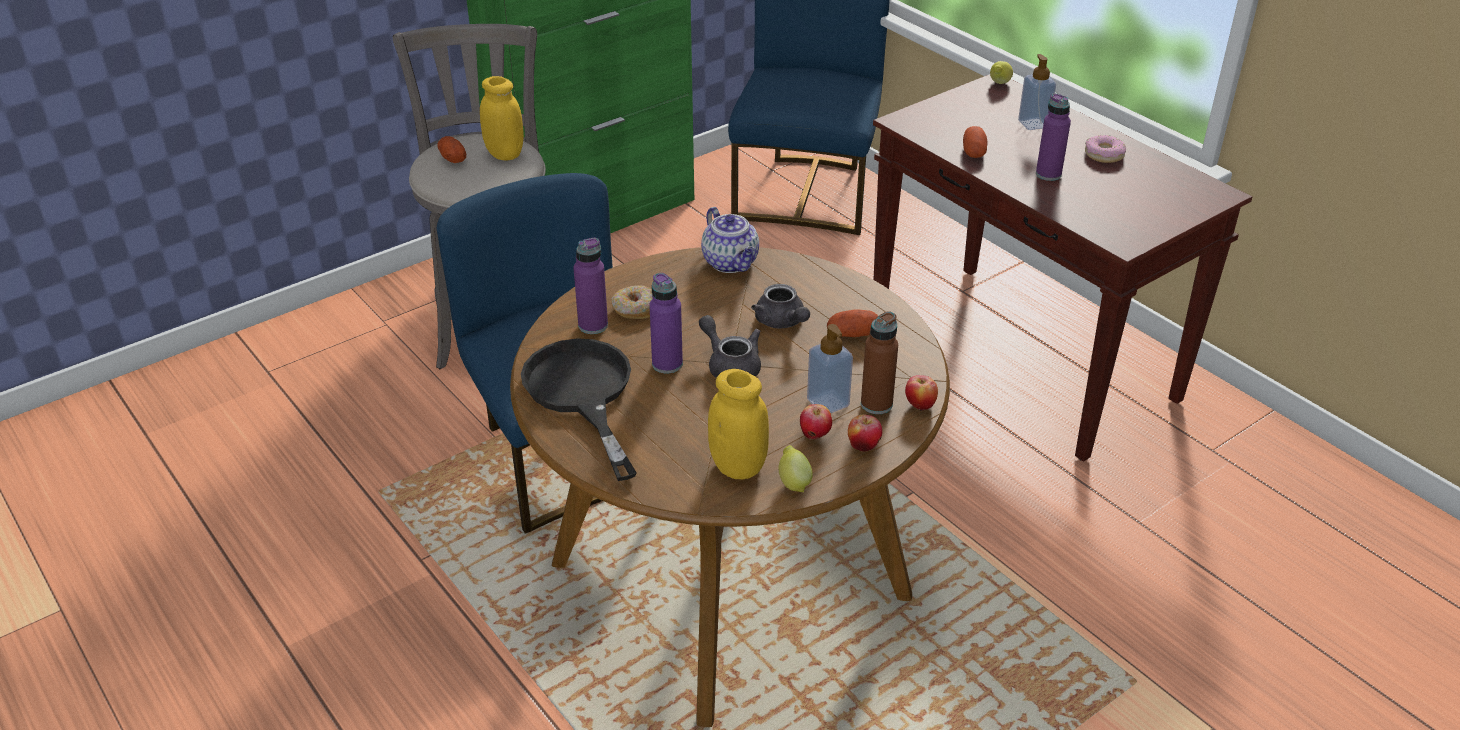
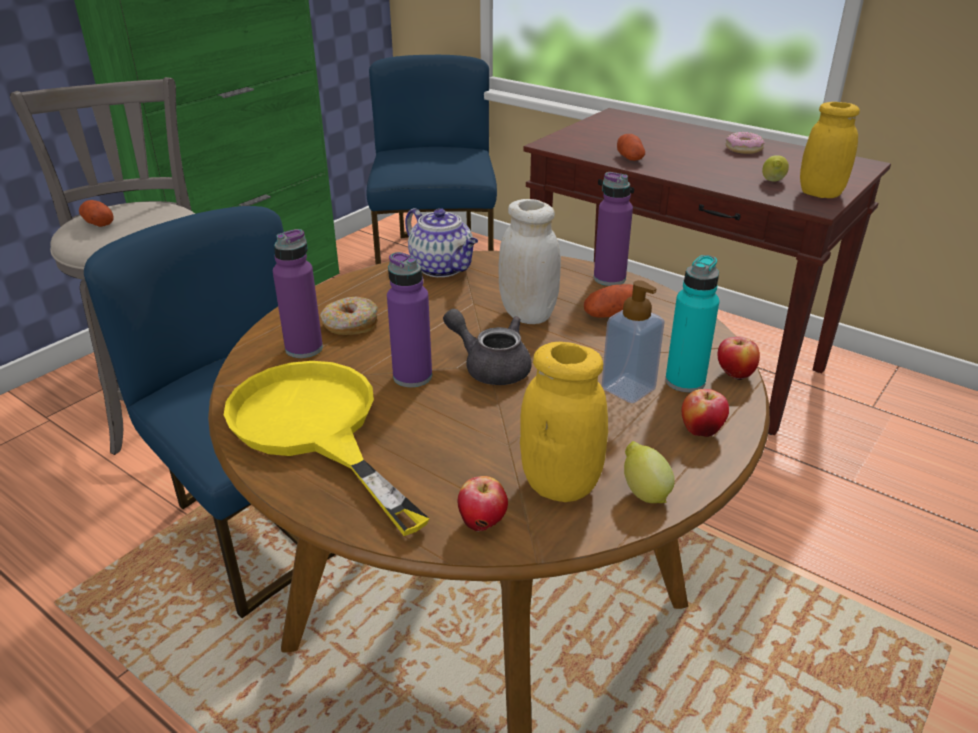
camera: 15 degrees left, 5 degrees down
yellow jar [480,76,524,161] -> yellow jar moved to [800,102,860,198]
black frying pan [521,338,637,481] -> yellow frying pan [224,361,430,536]
grey teapot [751,284,810,329] -> white jar [499,199,561,324]
apple [800,404,832,440] -> apple moved to [458,476,508,532]
brown bottle [861,311,898,414] -> turquoise bottle [665,255,719,393]
lemon [990,61,1013,84] -> lemon moved to [762,155,789,182]
soap dispenser [1018,54,1056,130] -> none
purple bottle [1036,93,1071,181] -> purple bottle moved to [594,172,633,286]

